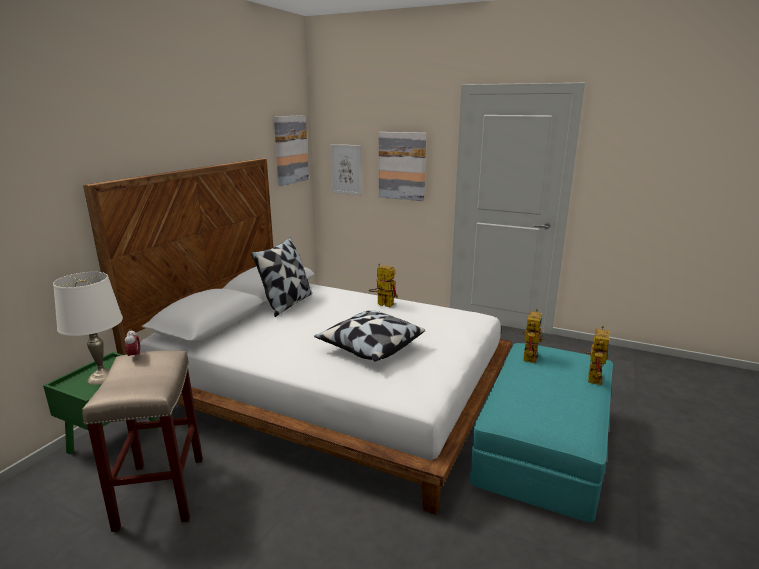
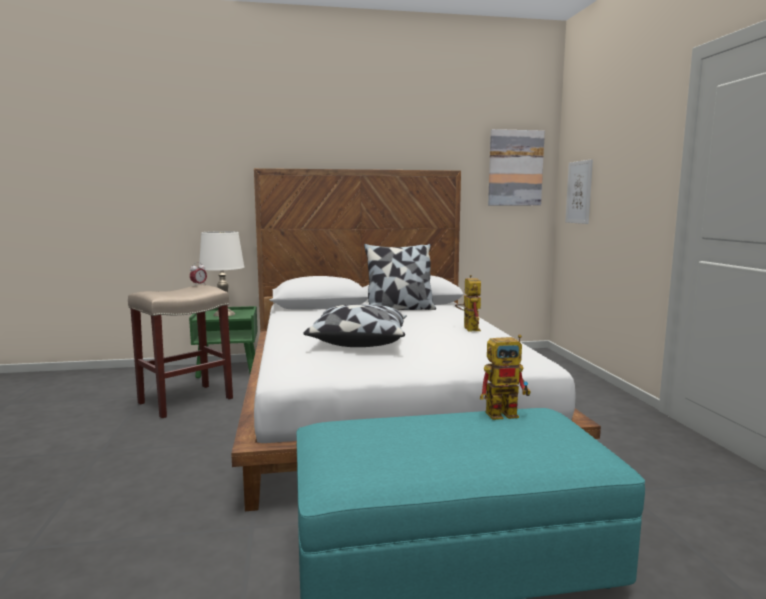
camera: 55 degrees right, 10 degrees down
picture [379,132,426,201] -> none
toy robot [583,326,610,385] -> none

